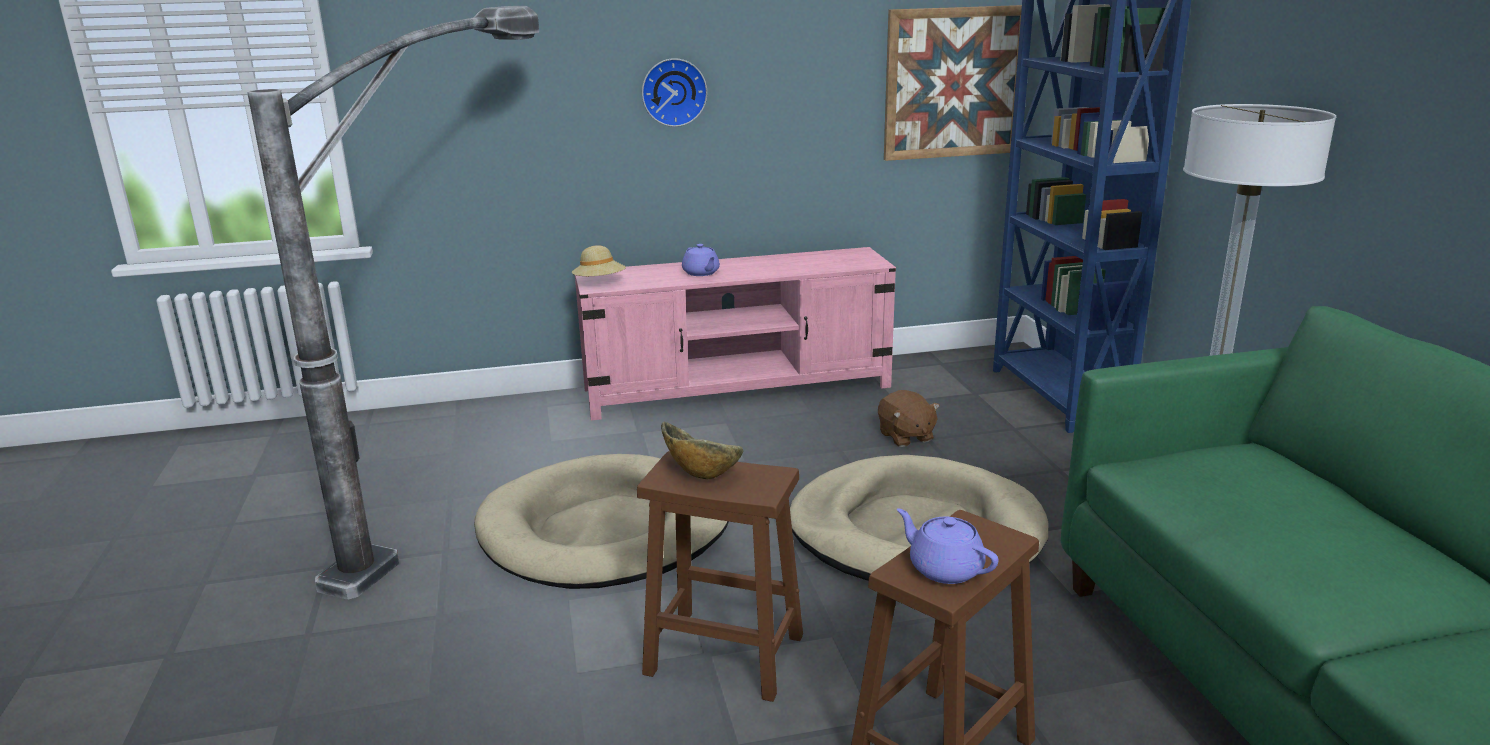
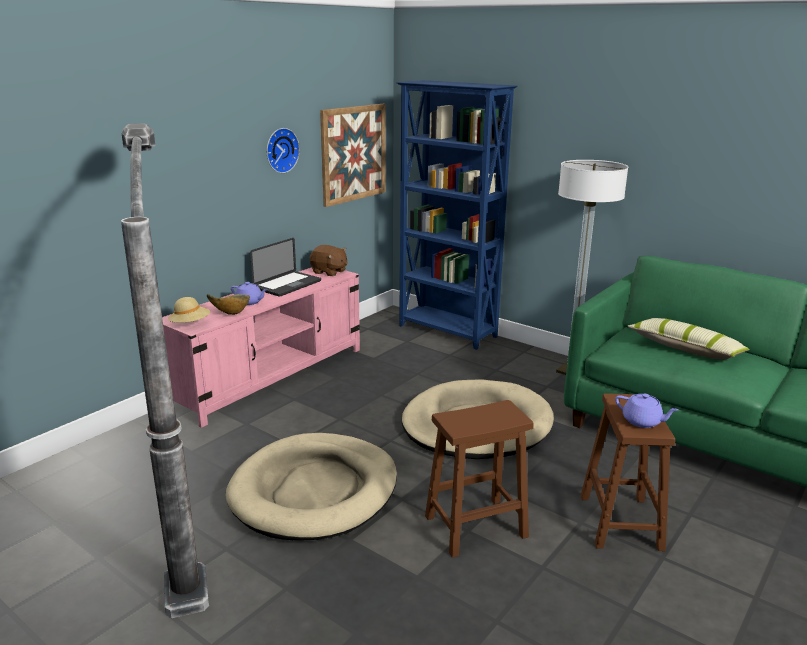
camera: 40 degrees left, 0 degrees up
wall clock [642,58,707,127] -> wall clock moved to [267,128,300,173]
bowl [661,422,743,479] -> bowl moved to [207,294,250,315]
brown plush toy [878,390,940,447] -> brown plush toy moved to [310,245,347,276]
purple teapot [897,508,999,584] -> purple teapot turned 150 degrees counterclockwise [615,393,679,428]
none -> laptop [250,238,321,297]
none -> pillow [628,318,750,360]

